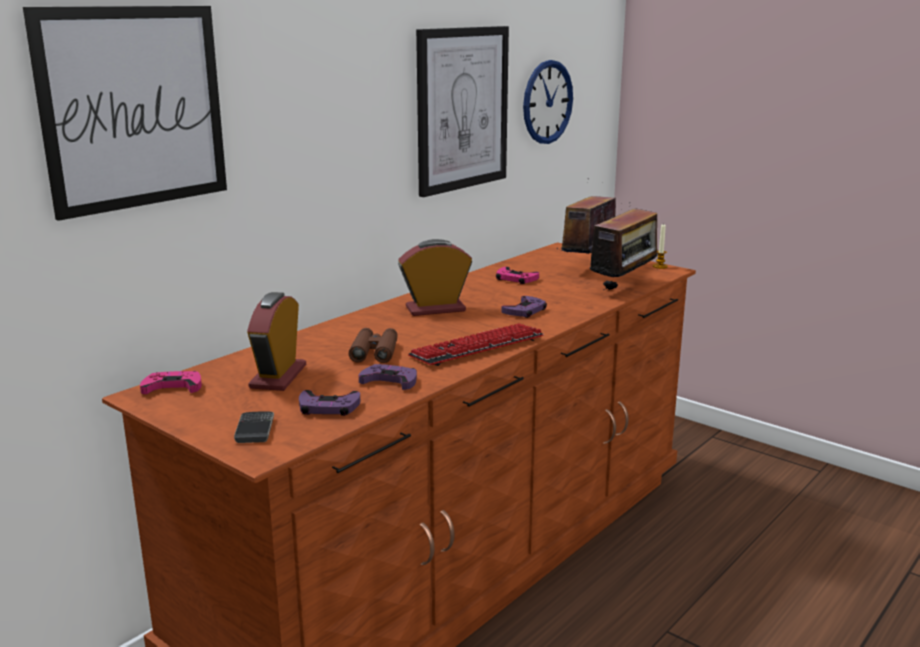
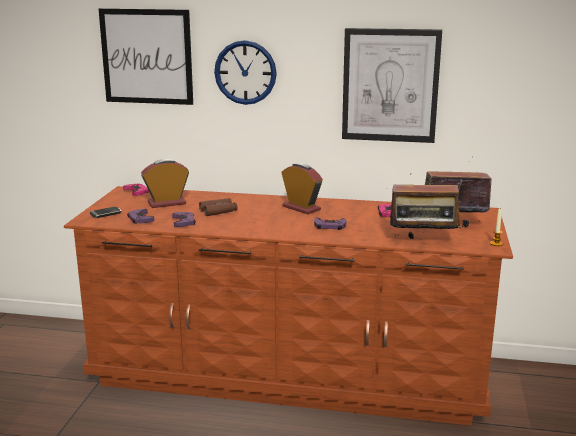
camera: 60 degrees right, 0 degrees up
keyboard [408,323,543,366] -> none
wall clock [523,60,573,144] -> wall clock moved to [214,40,277,105]

